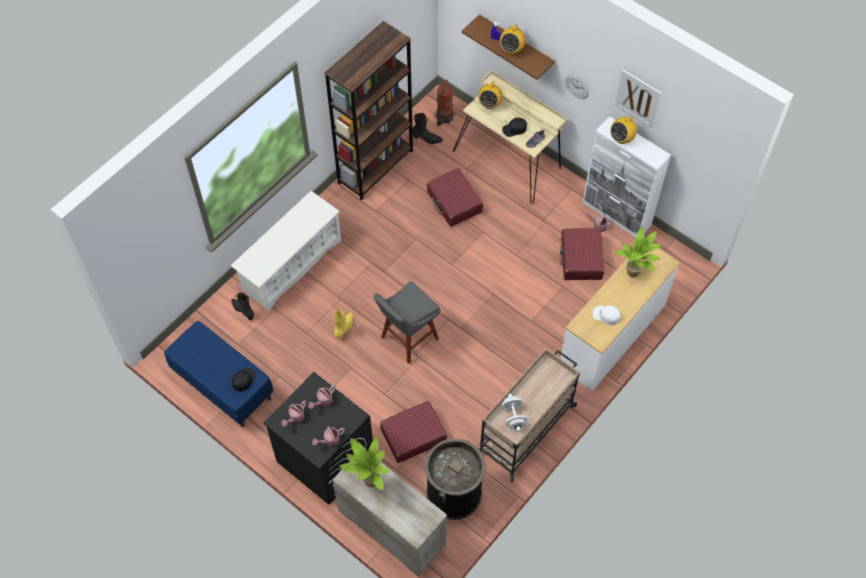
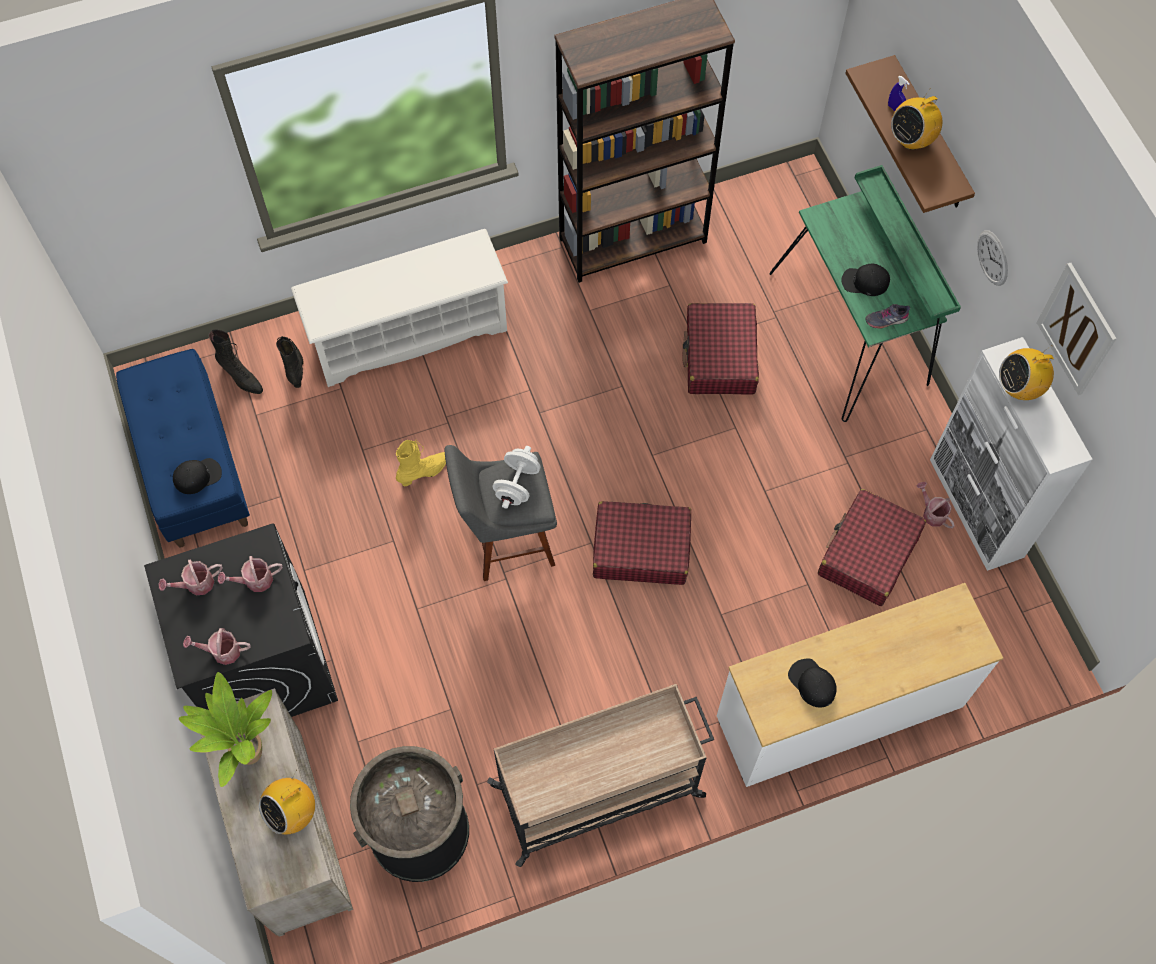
camera: 30 degrees right, 5 degrees up
red suitcase [380,401,447,463] -> red suitcase moved to [593,501,691,585]
black boot [412,113,443,144] -> black boot moved to [208,329,263,394]
fire extinguisher [434,79,456,126] -> none
beige desk [453,71,568,204] -> green desk [770,165,961,422]
radio [478,81,503,109] -> radio moved to [259,769,315,834]
white dumbbell [501,394,527,431] -> white dumbbell moved to [493,446,541,509]
white cap [593,305,621,325] -> black cap [788,658,837,708]
potted plant [614,227,662,277] -> none

